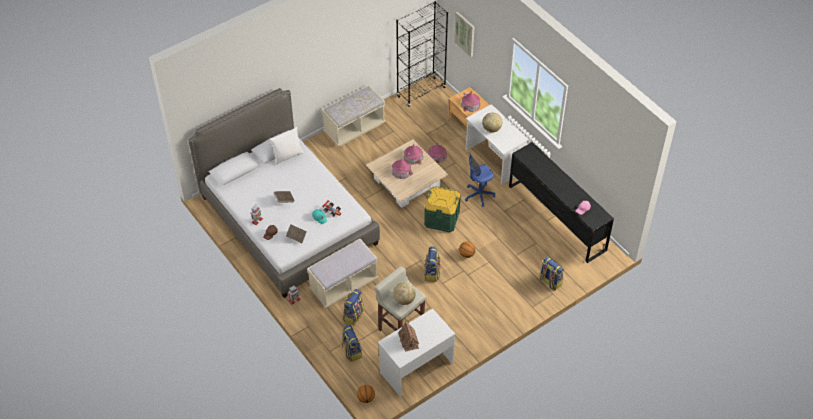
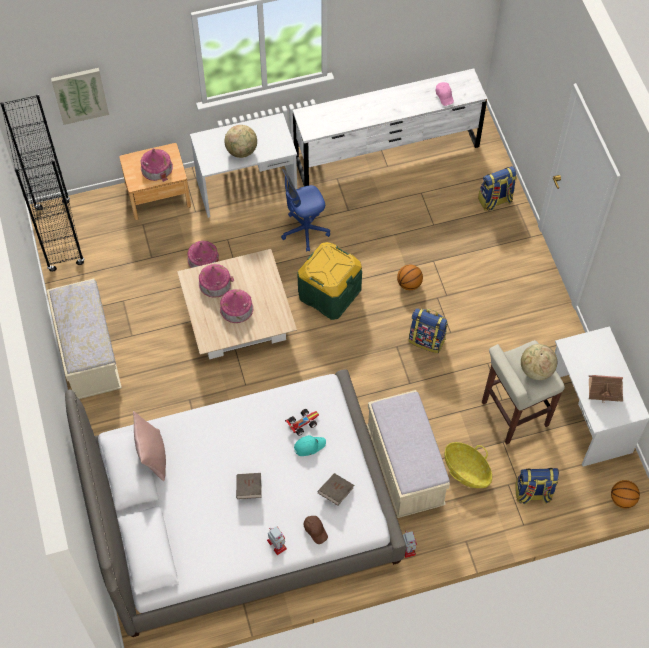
camera: 70 degrees left, 10 degrees up
white pillow [269,127,304,165] -> pink pillow [133,411,166,481]
backpack [343,289,364,325] -> basket [445,442,492,488]
blue office chair [465,152,495,207] -> blue office chair turned 75 degrees clockwise [281,169,330,251]
black dresser [509,142,614,263] -> white dresser [293,69,487,187]

